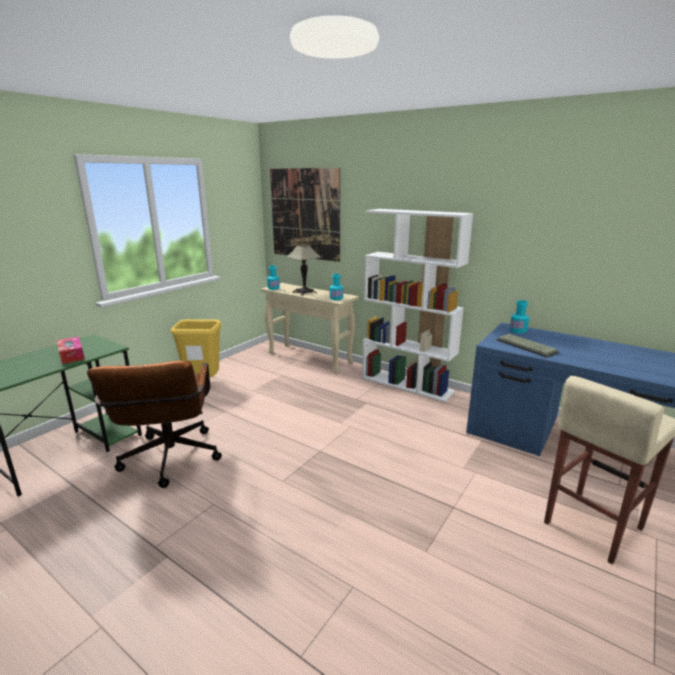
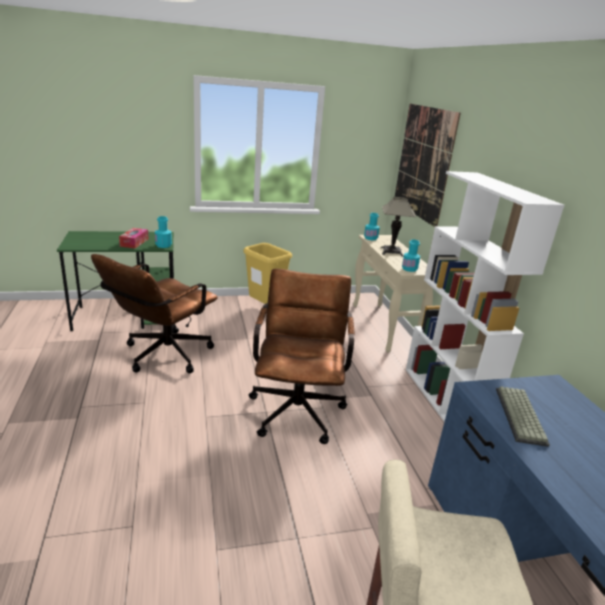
camera: 40 degrees right, 5 degrees up
turquoise bottle [510,300,529,334] -> turquoise bottle moved to [155,216,172,248]
none -> brown office chair [248,269,355,444]

